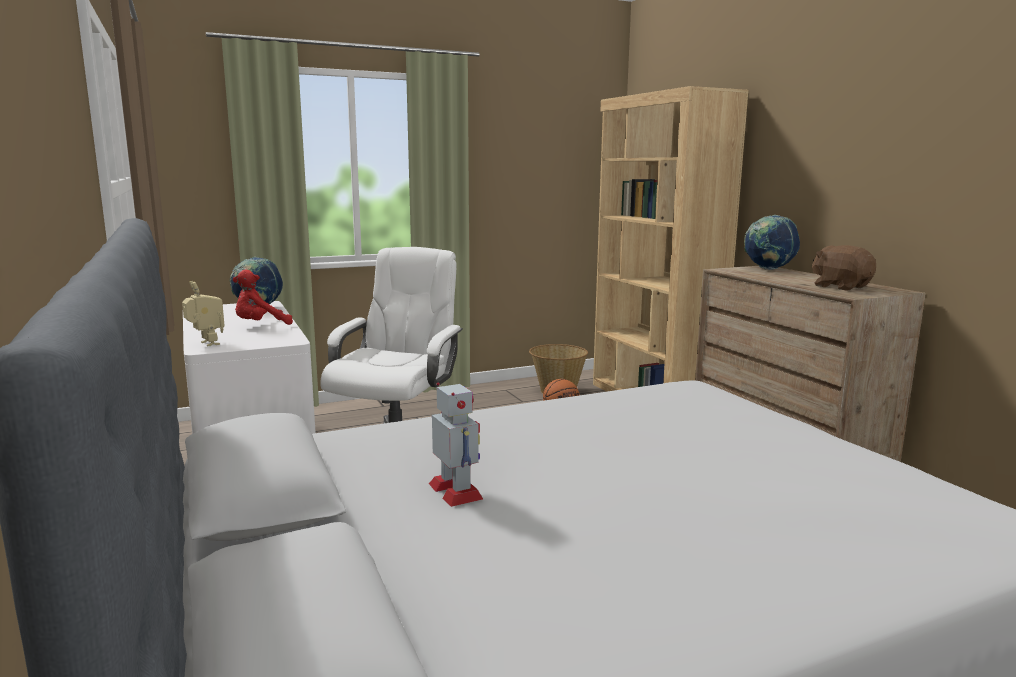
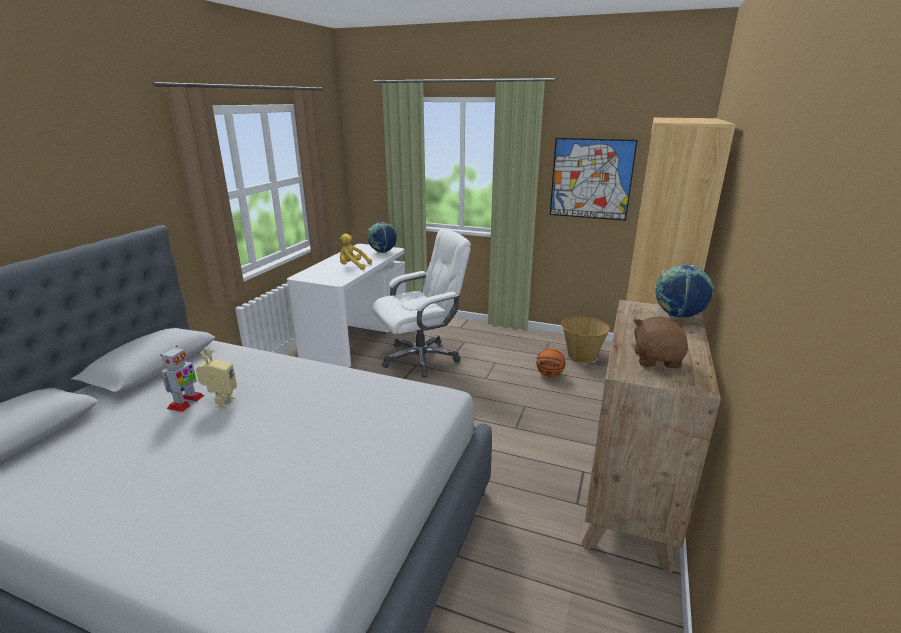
camera: 45 degrees right, 10 degrees up
toy robot [182,281,225,346] -> toy robot moved to [196,347,237,408]
red plush toy [233,270,293,325] -> yellow plush toy [340,234,372,270]
none -> picture [550,138,638,221]

